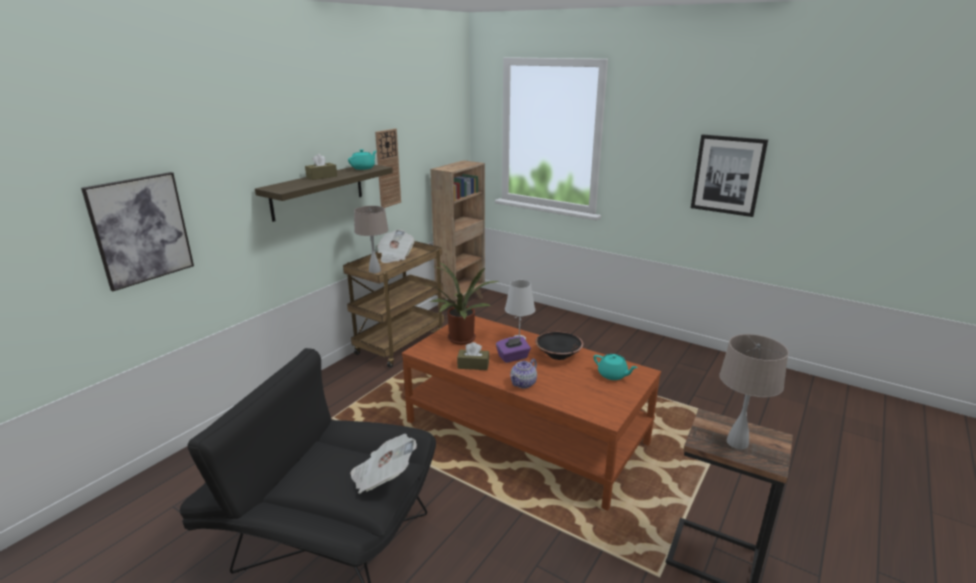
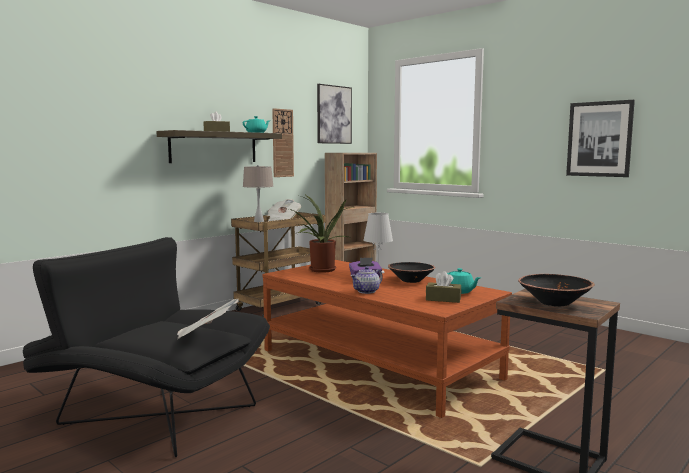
camera: 10 degrees right, 15 degrees down
picture [81,172,194,291] -> picture moved to [317,84,352,144]
brown tissue box [457,342,489,370] -> brown tissue box moved to [426,271,461,303]
beige table lamp [719,334,789,450] -> black bowl [518,274,595,306]

